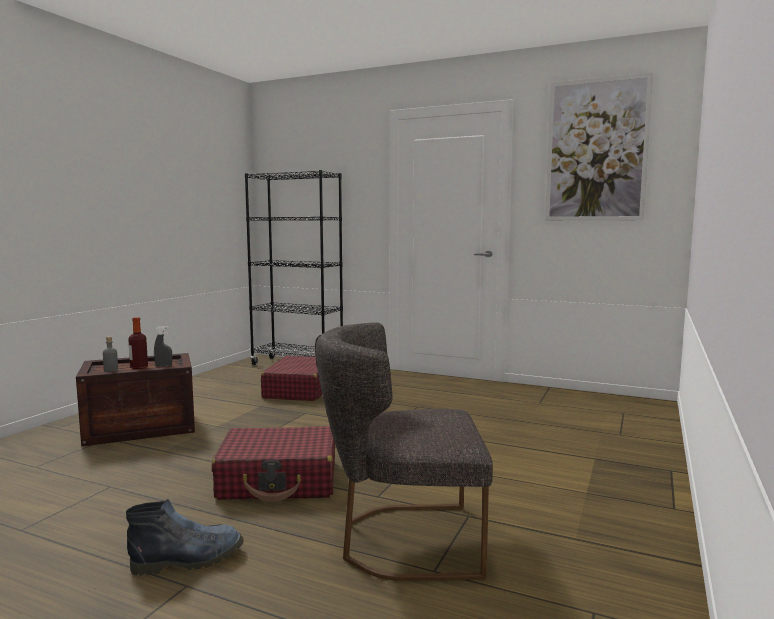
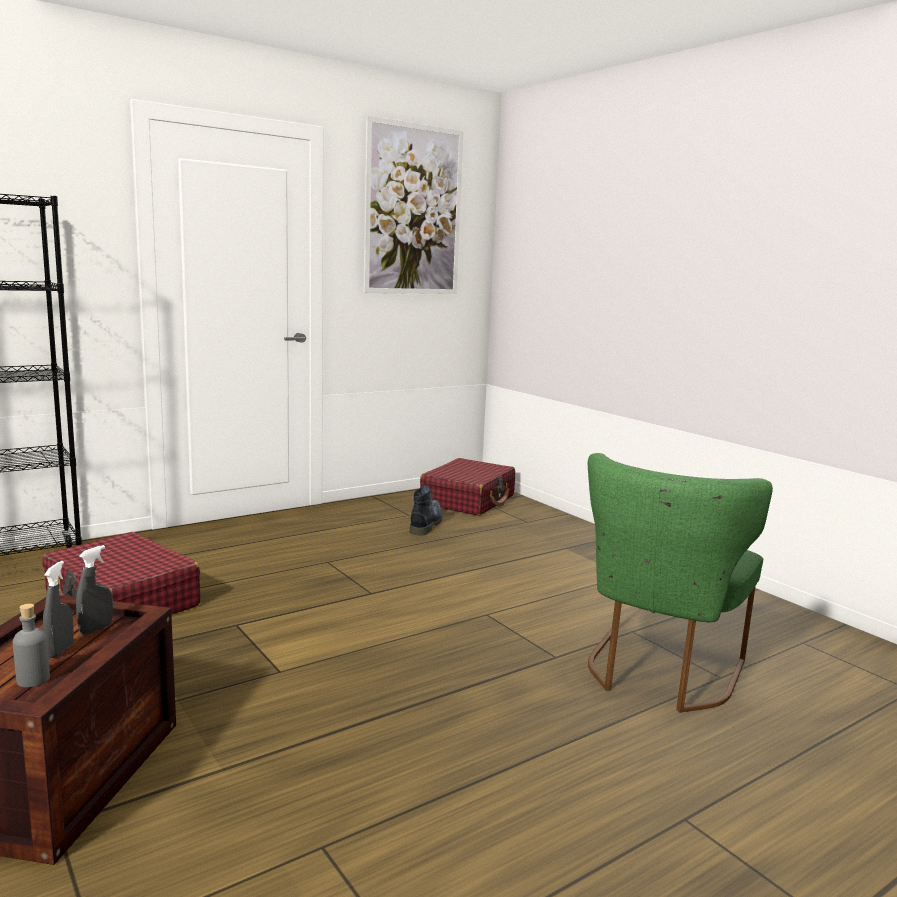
camera: 60 degrees left, 5 degrees up
boot [126,499,244,576] -> boot moved to [409,484,443,535]
bottle [128,317,148,369] -> grey spray bottle [43,561,74,658]
red suitcase [211,426,335,502] -> red suitcase moved to [420,458,515,516]
grey chair [315,322,493,581] -> green chair [588,453,773,713]

